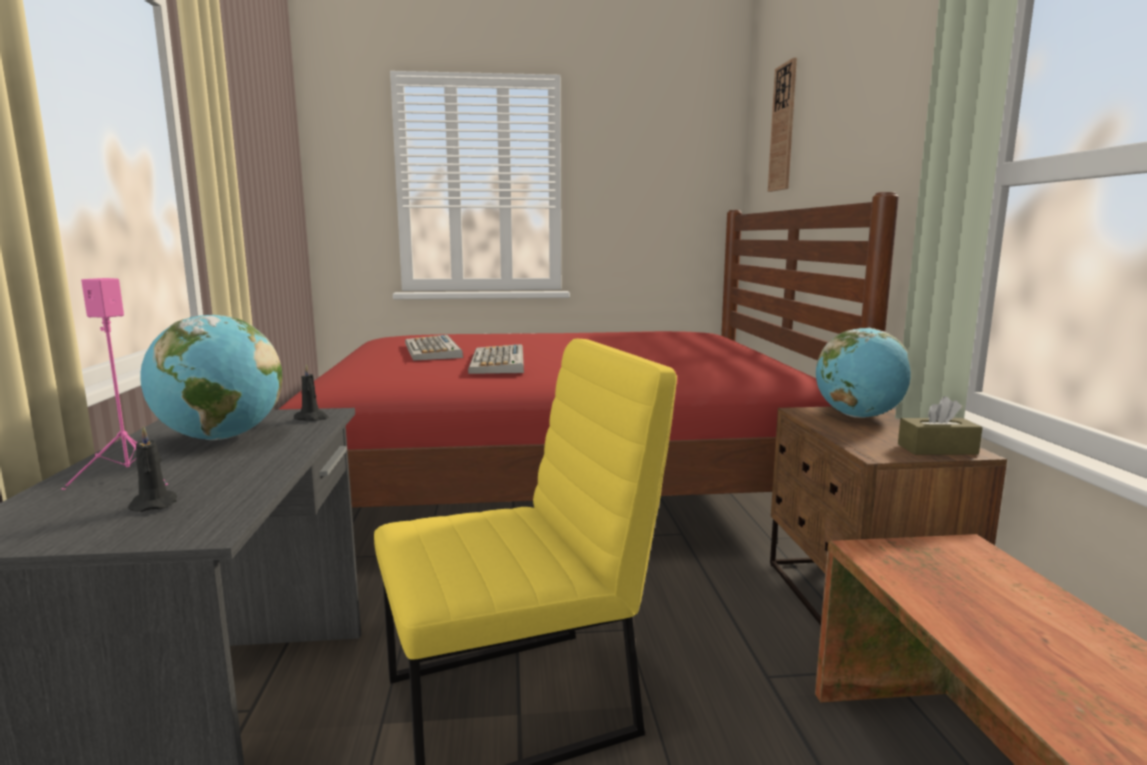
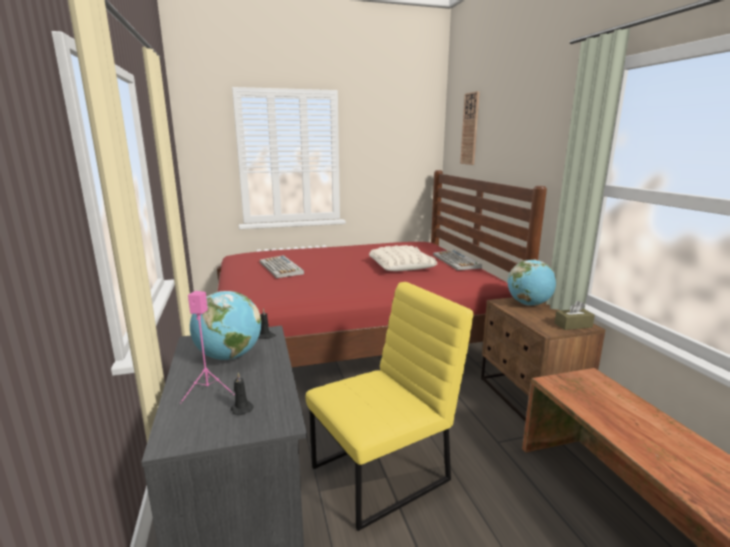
camera: 10 degrees left, 5 degrees up
keyboard [468,344,524,374] -> keyboard moved to [433,250,482,270]
none -> beige pillow [369,245,437,271]

